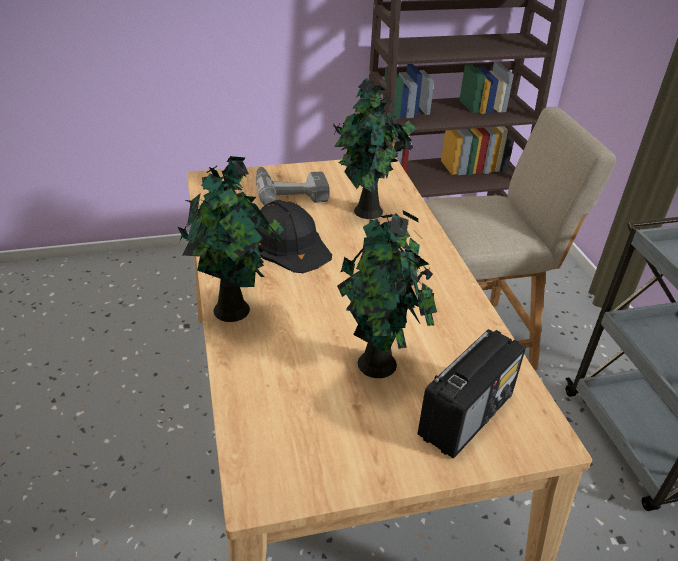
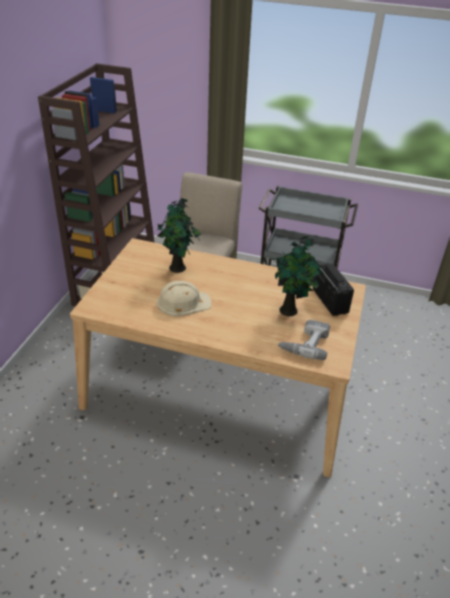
camera: 60 degrees left, 0 degrees up
potted plant [178,156,285,322] -> none
power drill [256,167,329,205] -> power drill moved to [277,320,330,360]
black hard hat [256,200,332,273] -> beige hard hat [157,281,211,317]

